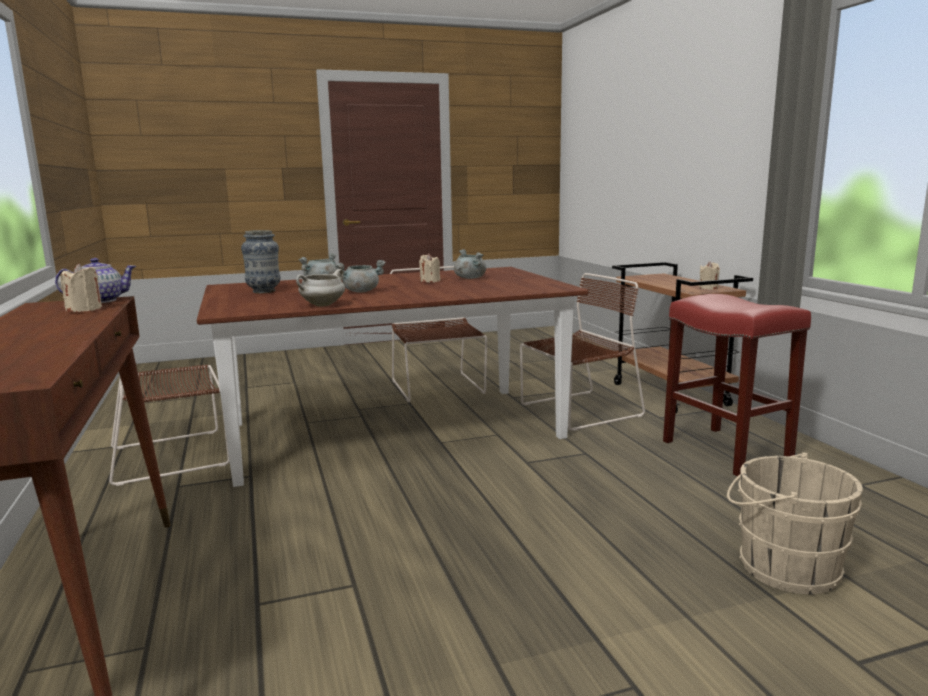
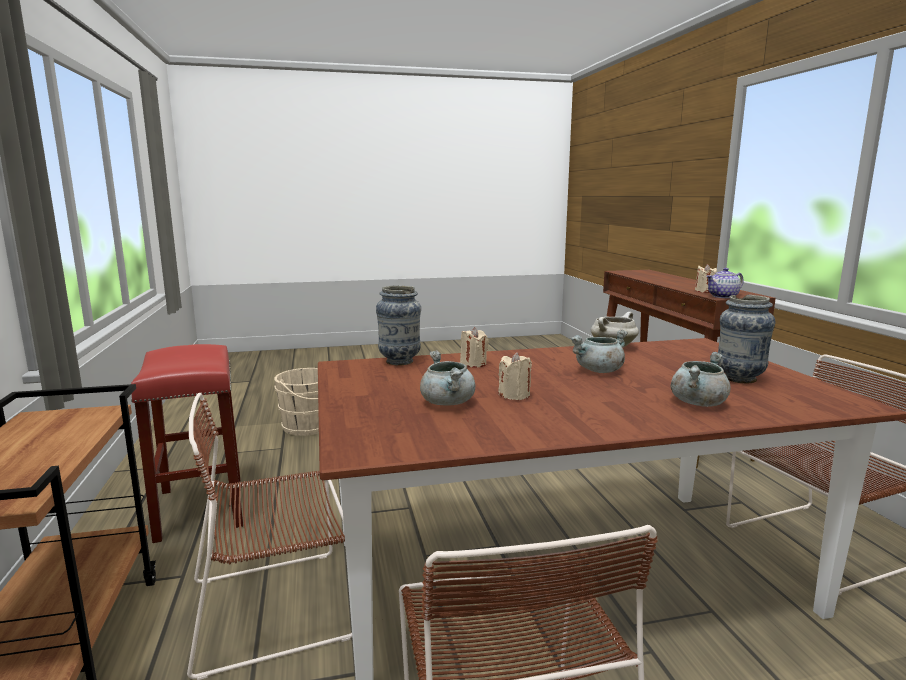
camera: 175 degrees left, 0 degrees up
beige candle [699,261,720,289] -> beige candle moved to [460,327,489,367]
none -> vase [376,285,421,366]

